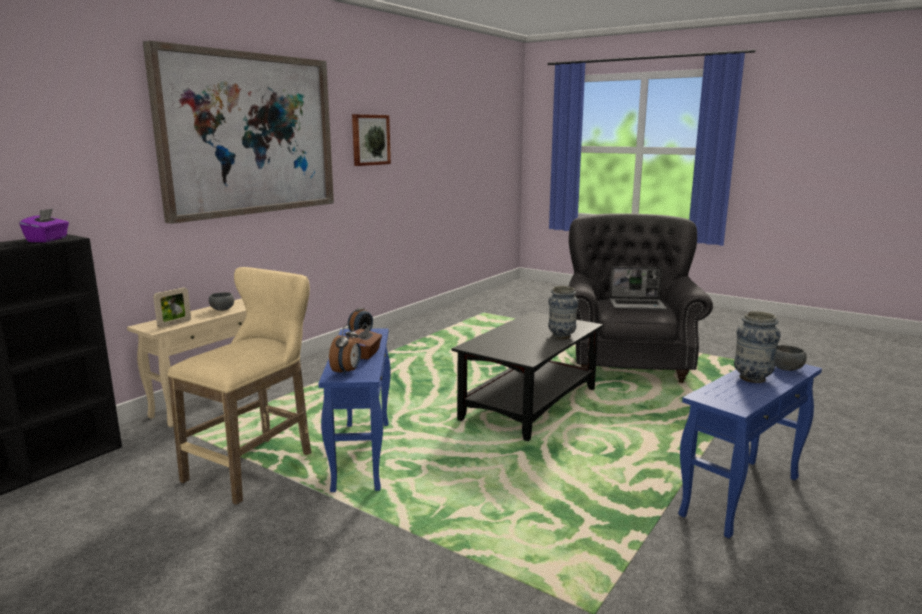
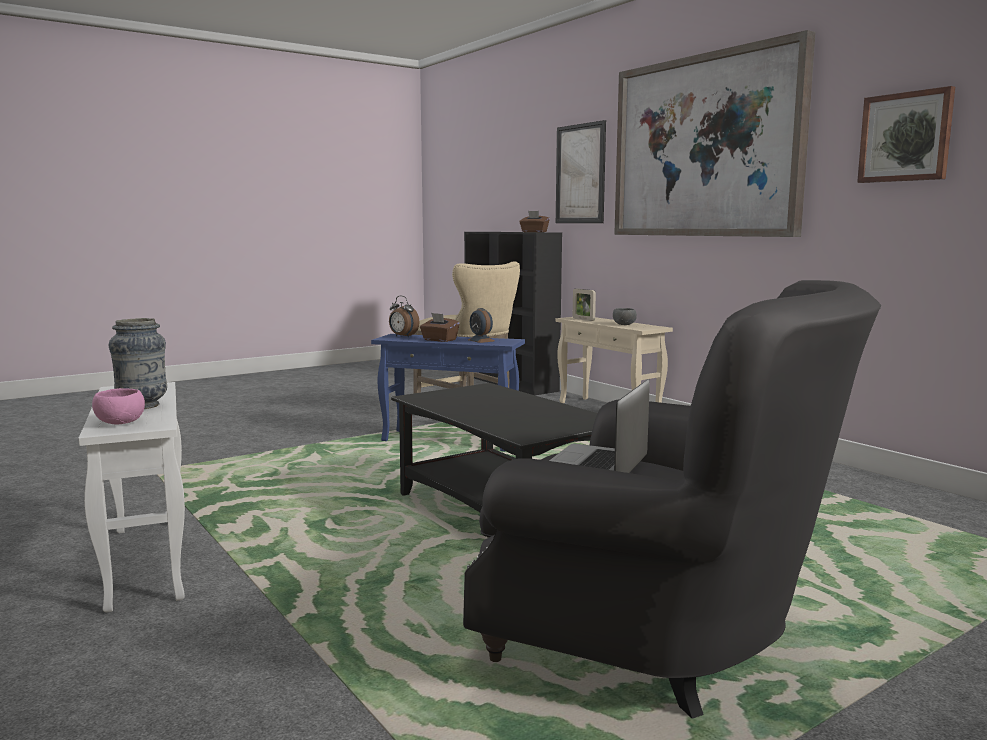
camera: 110 degrees right, 5 degrees down
purple tissue box [19,208,69,242] -> brown tissue box [519,211,550,232]
vase [548,286,578,339] -> none
blue side table [678,364,822,539] -> white side table [79,382,185,613]
grey bowl [775,345,807,371] -> pink bowl [92,388,145,424]
none -> picture [556,120,606,223]

